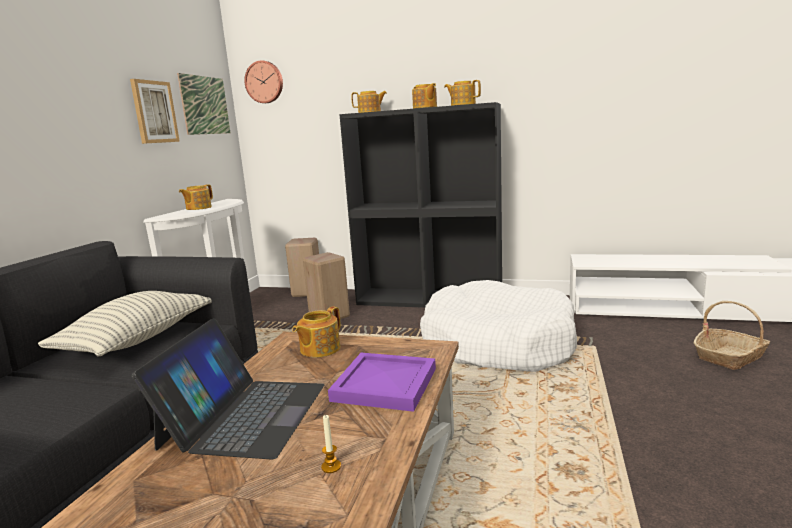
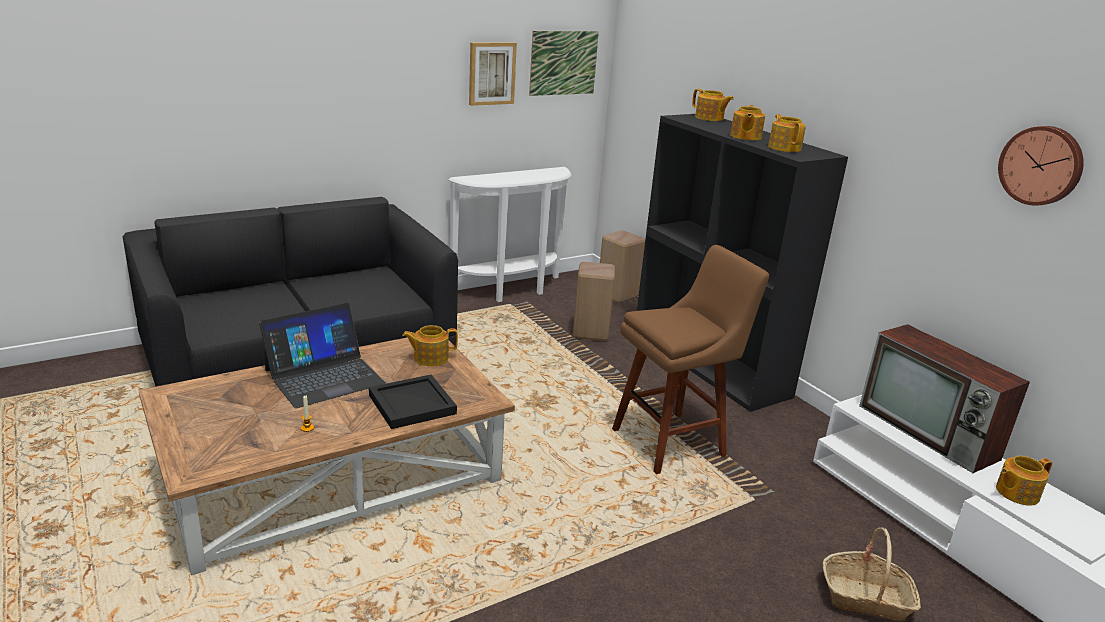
camera: 40 degrees right, 10 degrees up
pillow [38,291,212,357] -> none
teapot [179,185,213,210] -> teapot moved to [996,456,1052,505]
wall clock [244,60,283,103] -> wall clock moved to [998,126,1084,206]
purple tray [328,353,436,412] -> black tray [369,375,457,429]
white dog bed [420,280,577,372] -> brown stool [612,245,769,474]
none -> television [859,324,1030,473]

